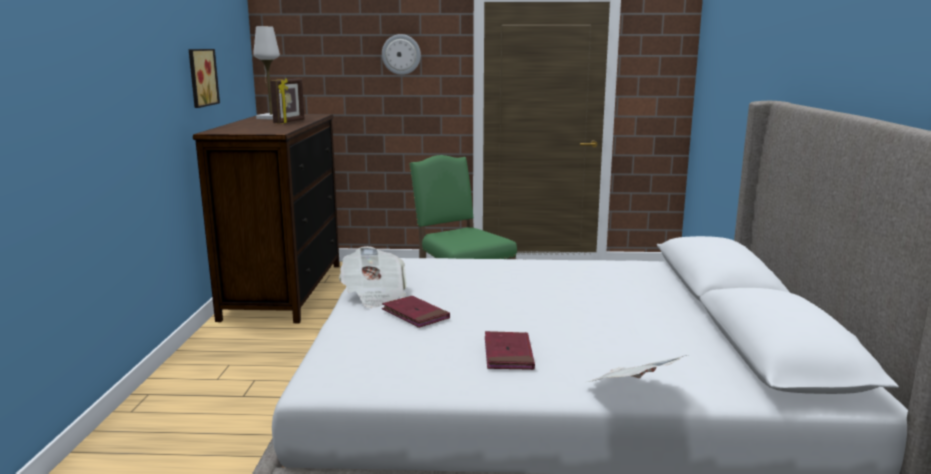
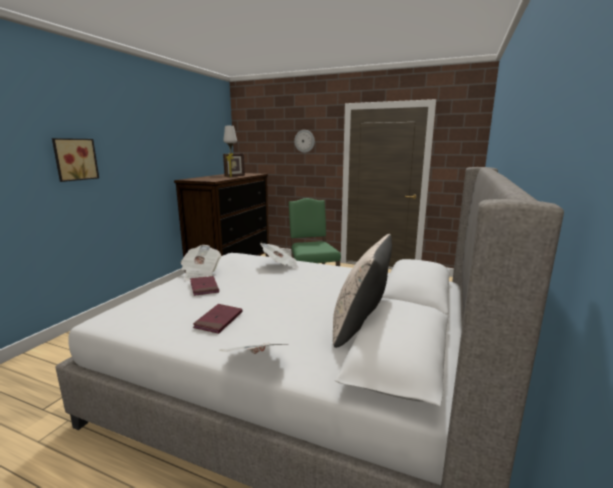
camera: 20 degrees right, 0 degrees up
picture [189,49,220,108] -> picture moved to [52,138,99,182]
none -> newspaper [260,243,299,268]
none -> beige pillow [333,234,392,348]

